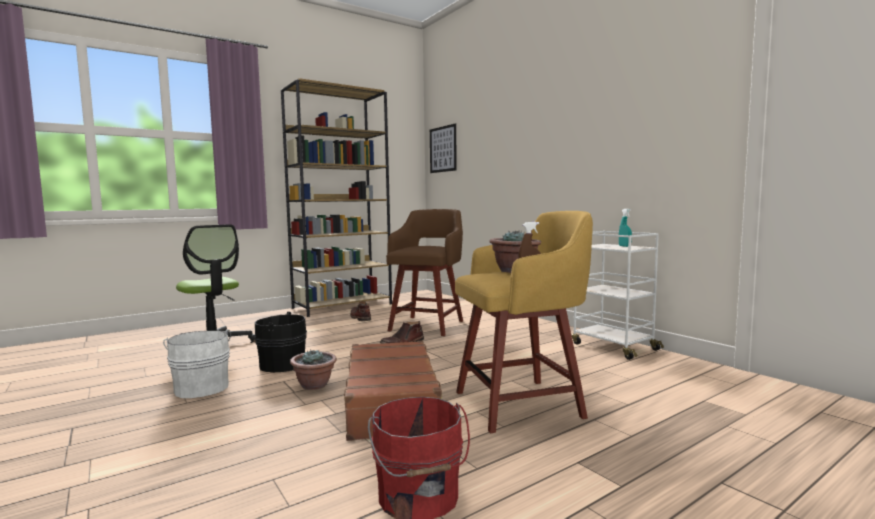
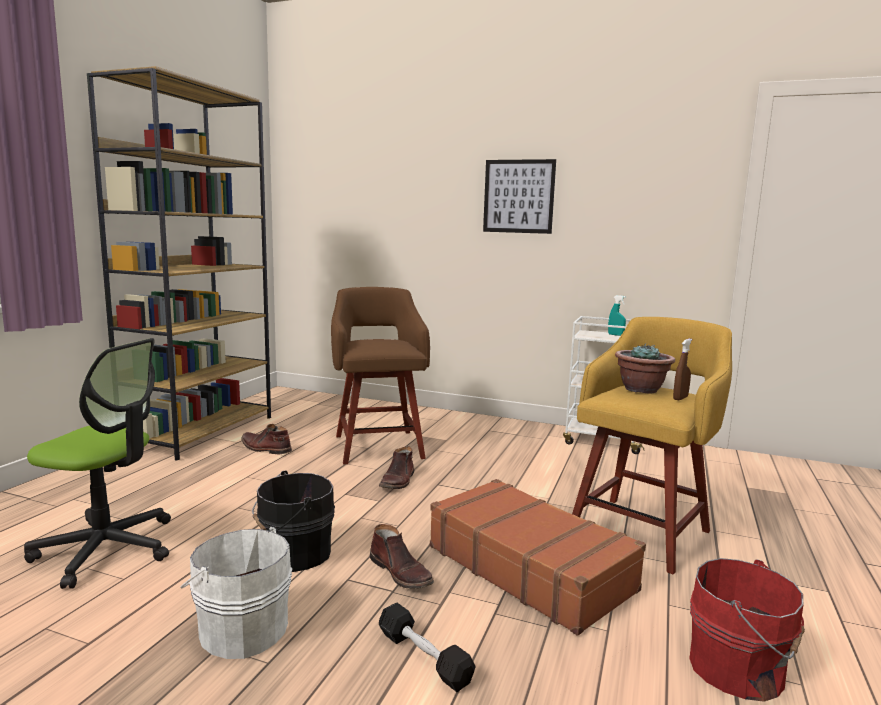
camera: 35 degrees left, 5 degrees up
potted plant [290,349,337,390] -> brown boot [370,524,434,589]
picture [430,124,457,173] -> picture moved to [483,159,556,234]
none -> black dumbbell [379,603,476,692]

